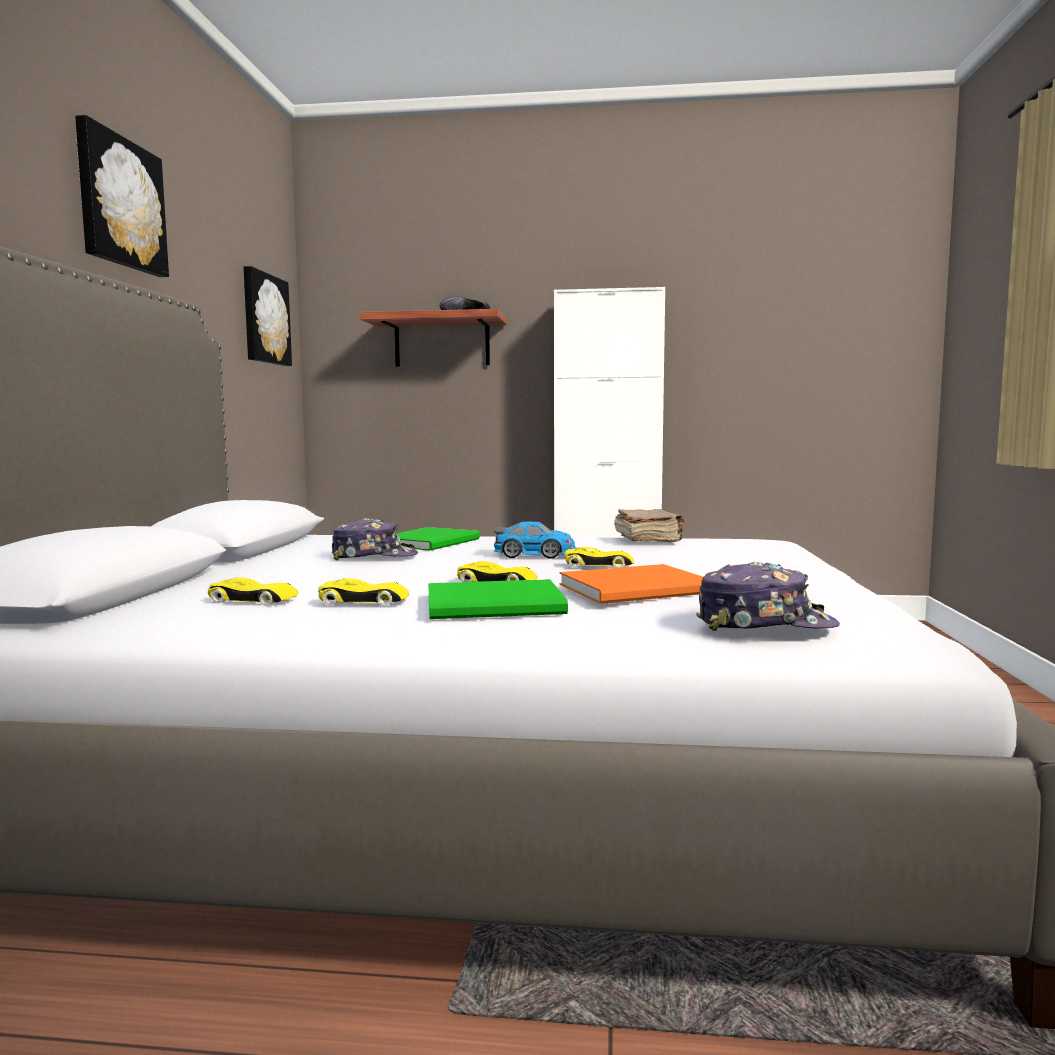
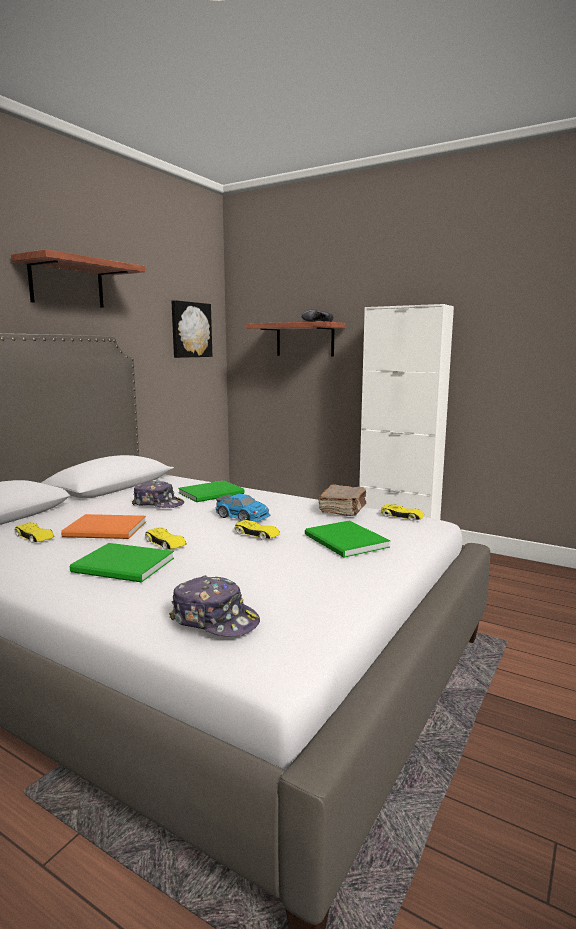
camera: 25 degrees right, 5 degrees up
picture [75,115,169,277] -> shelf [11,249,145,308]
yellow toy car [318,578,409,606] -> yellow toy car moved to [381,504,424,521]
orange book [560,564,703,604] -> orange book moved to [61,514,146,539]
none -> green book [305,521,391,558]

